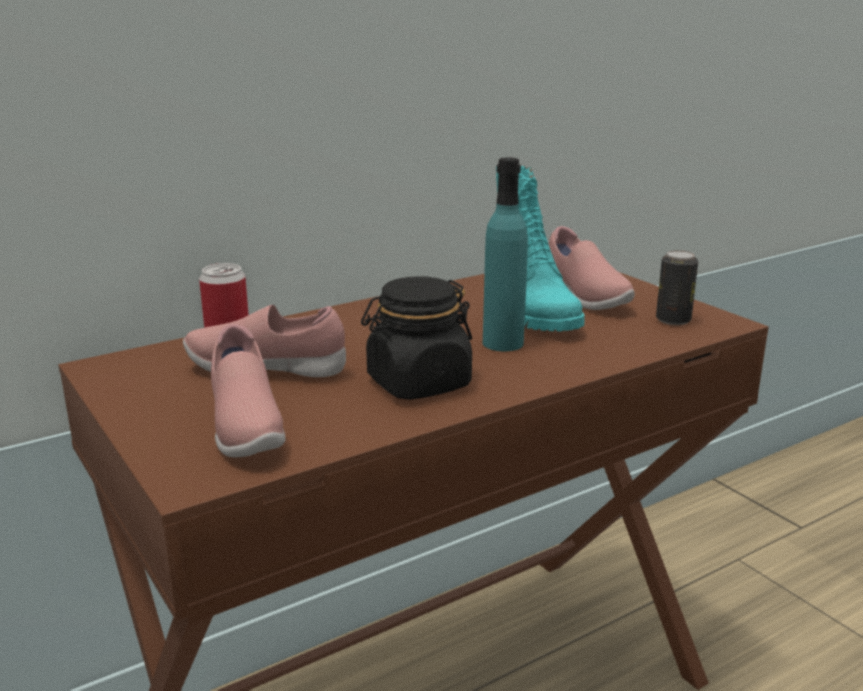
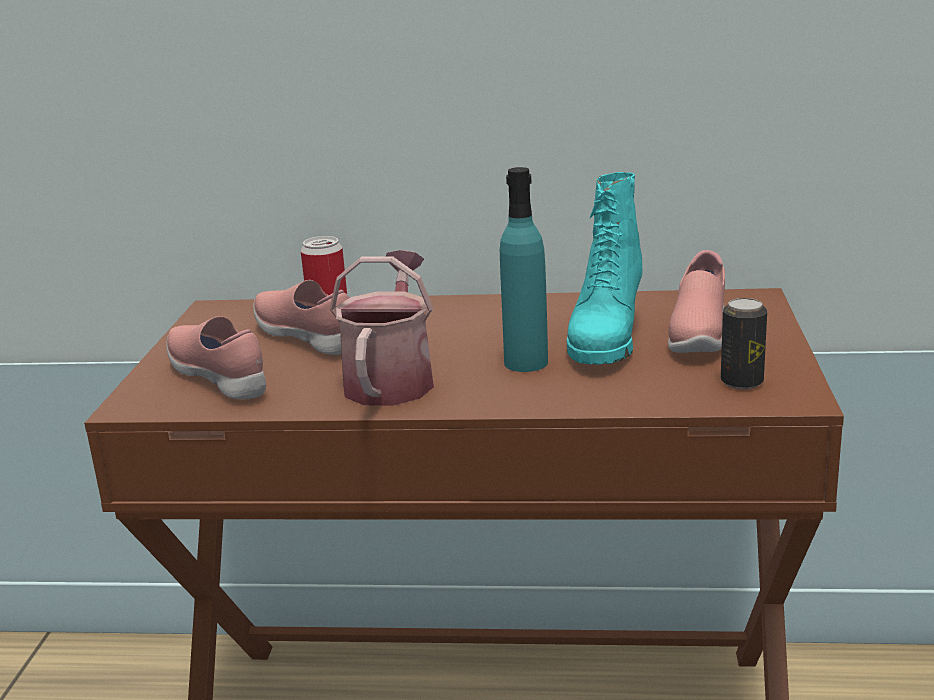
camera: 40 degrees right, 0 degrees up
pink shoe [211,324,286,457] -> pink shoe turned 120 degrees clockwise [166,316,266,400]
black jar [361,276,472,400] -> watering can [329,250,434,406]

